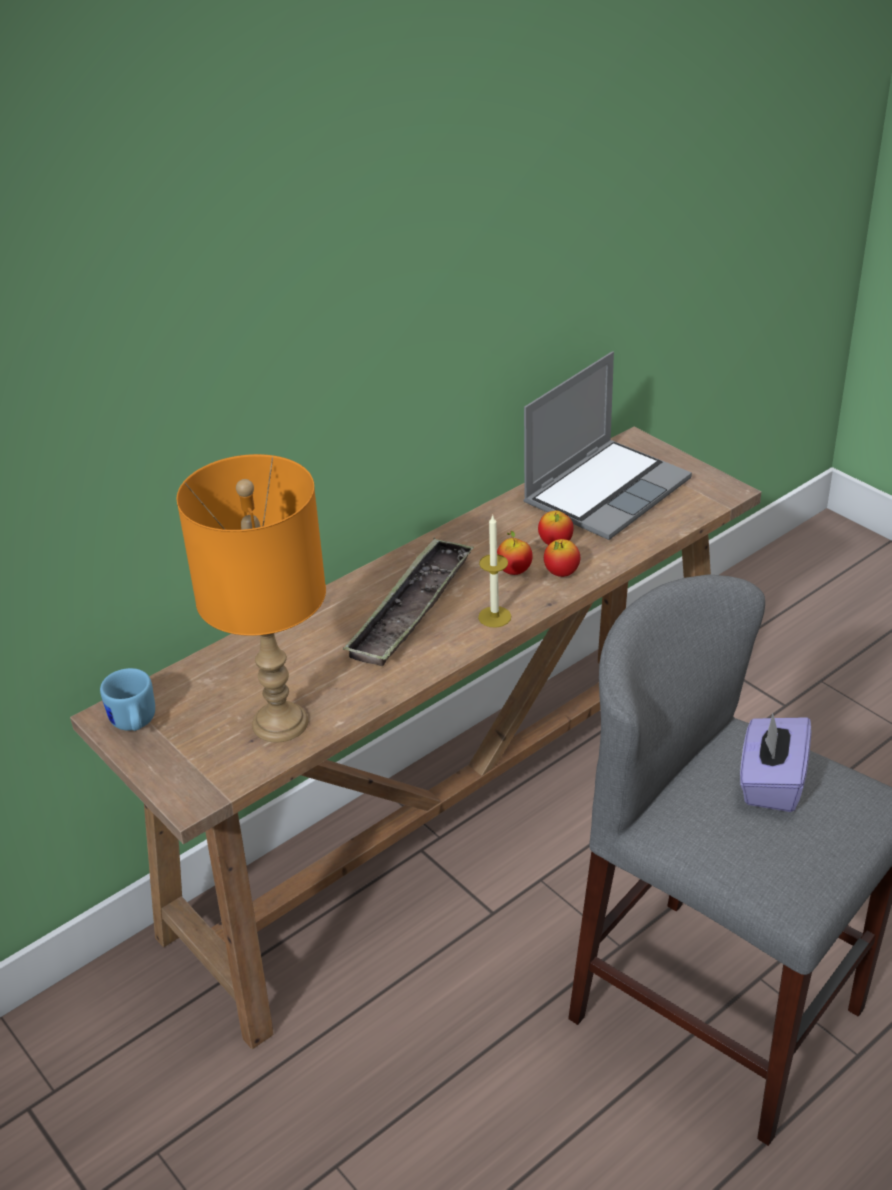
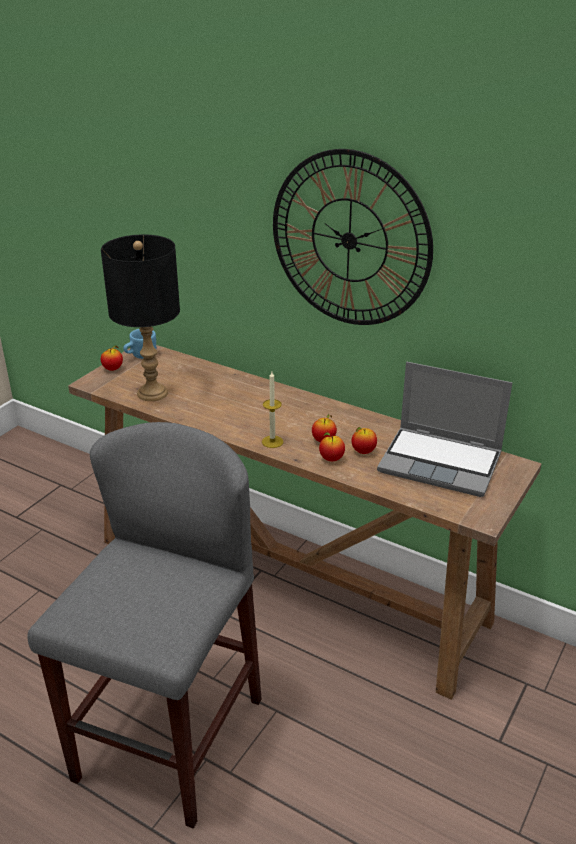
camera: 70 degrees right, 5 degrees down
orange table lamp [177,454,326,742] -> black table lamp [101,234,180,401]
tray [343,538,474,666] -> none
purple tissue box [740,712,812,812] -> none
none -> apple [101,345,123,371]
none -> wall clock [273,149,433,325]

